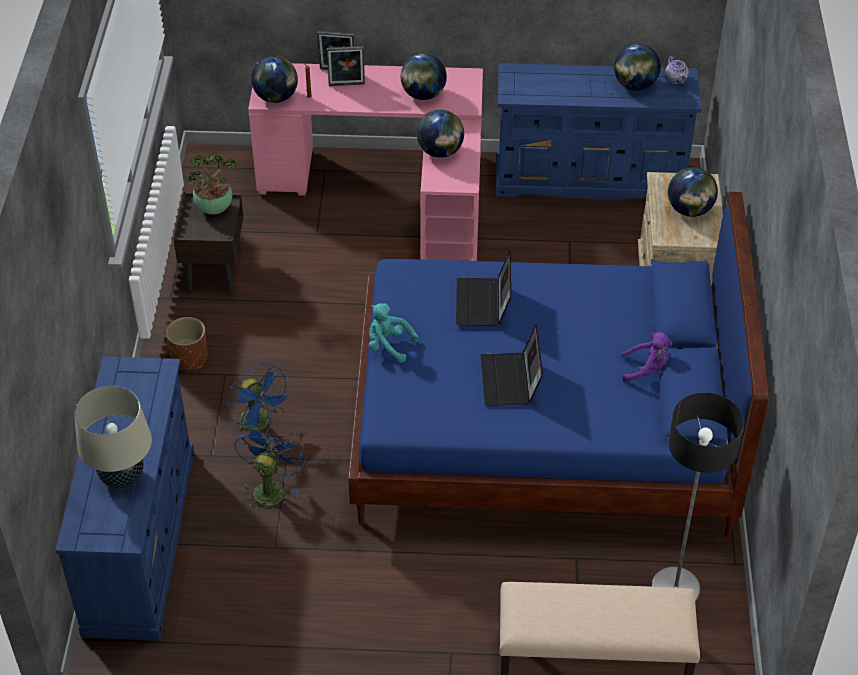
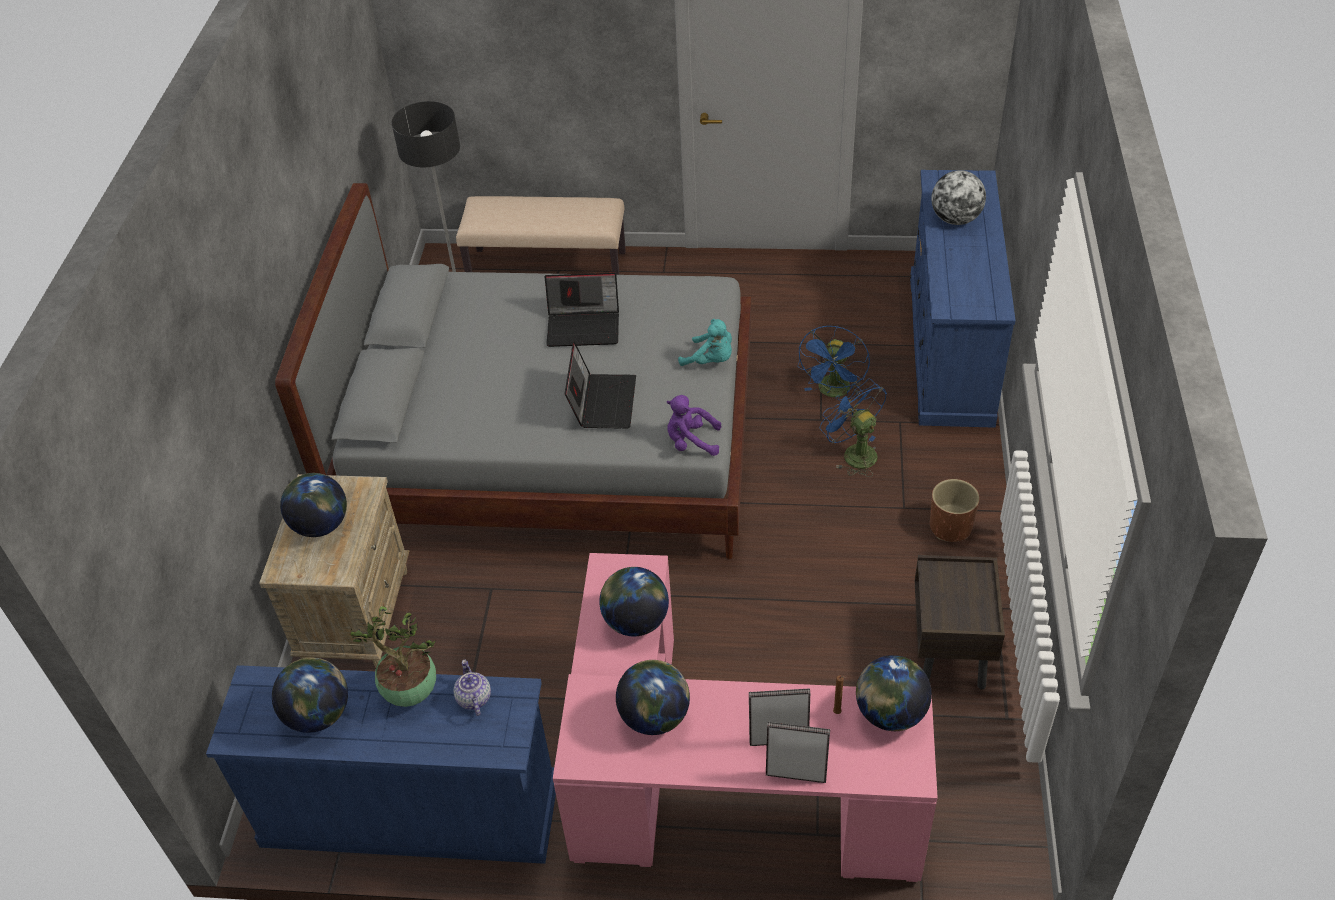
camera: 175 degrees left, 0 degrees up
beige table lamp [74,386,152,489] -> globe [931,170,986,225]
potted plant [186,152,236,214] -> potted plant moved to [350,606,436,707]
blue bed [348,192,769,538] -> grey bed [275,183,751,559]
laptop [480,324,543,406] -> laptop turned 90 degrees clockwise [544,272,619,347]
purple plush toy [621,332,673,382] -> purple plush toy moved to [667,395,721,456]
teapot [665,56,689,84] -> teapot moved to [454,660,491,716]

